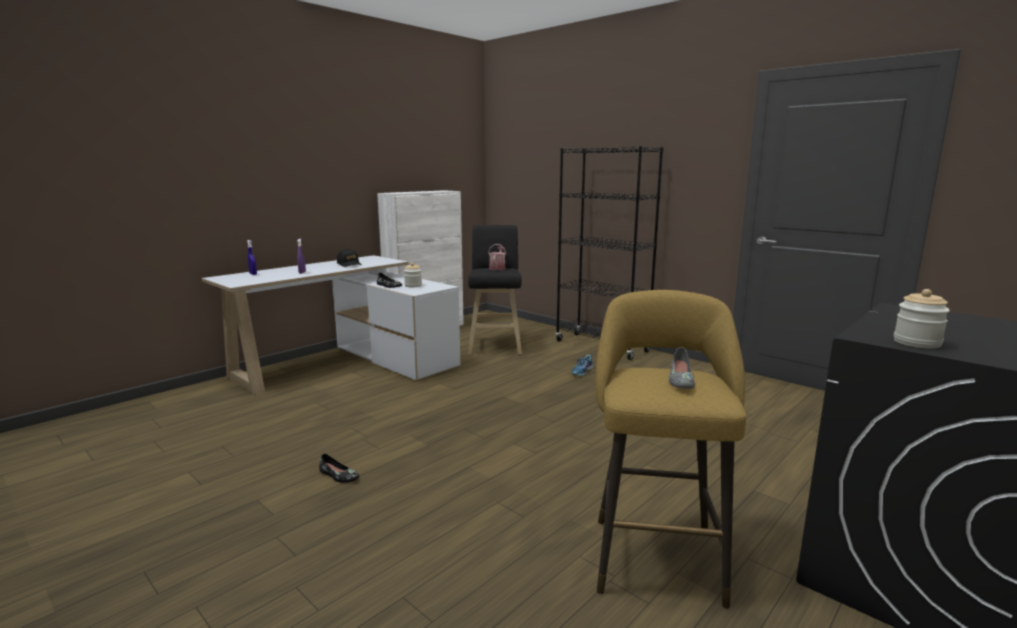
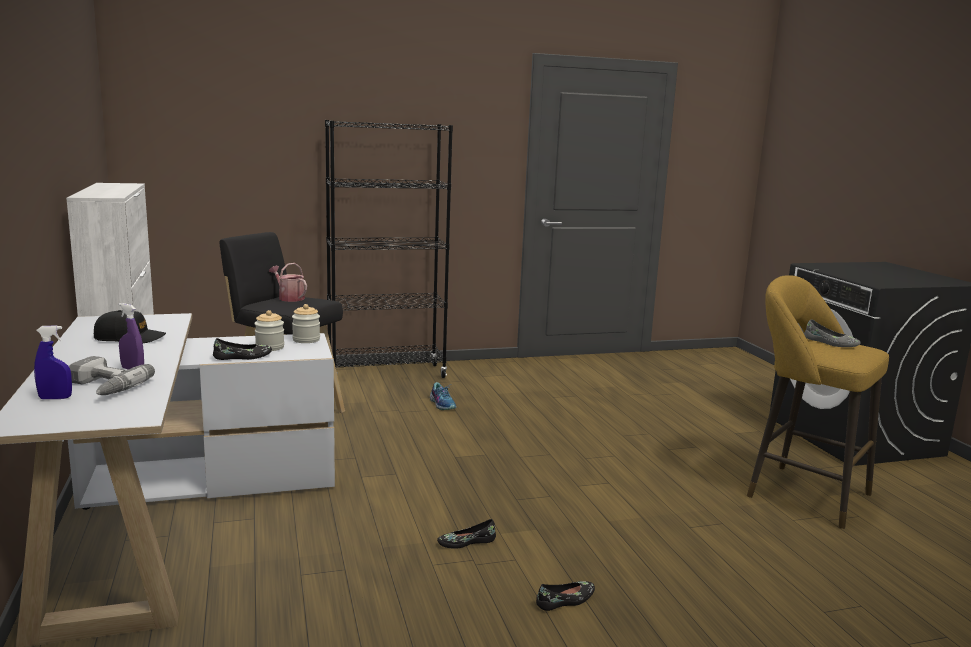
camera: 60 degrees left, 0 degrees up
jar [894,289,950,349] -> jar moved to [292,304,320,343]
none -> power drill [69,356,155,395]
none -> black shoe [437,519,496,549]

